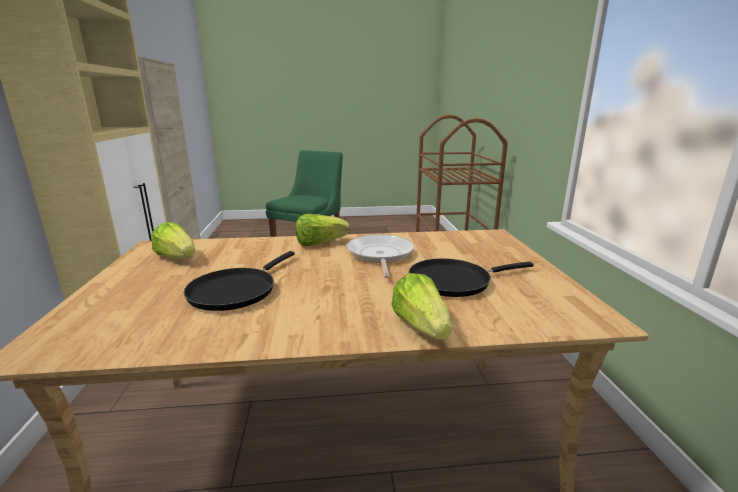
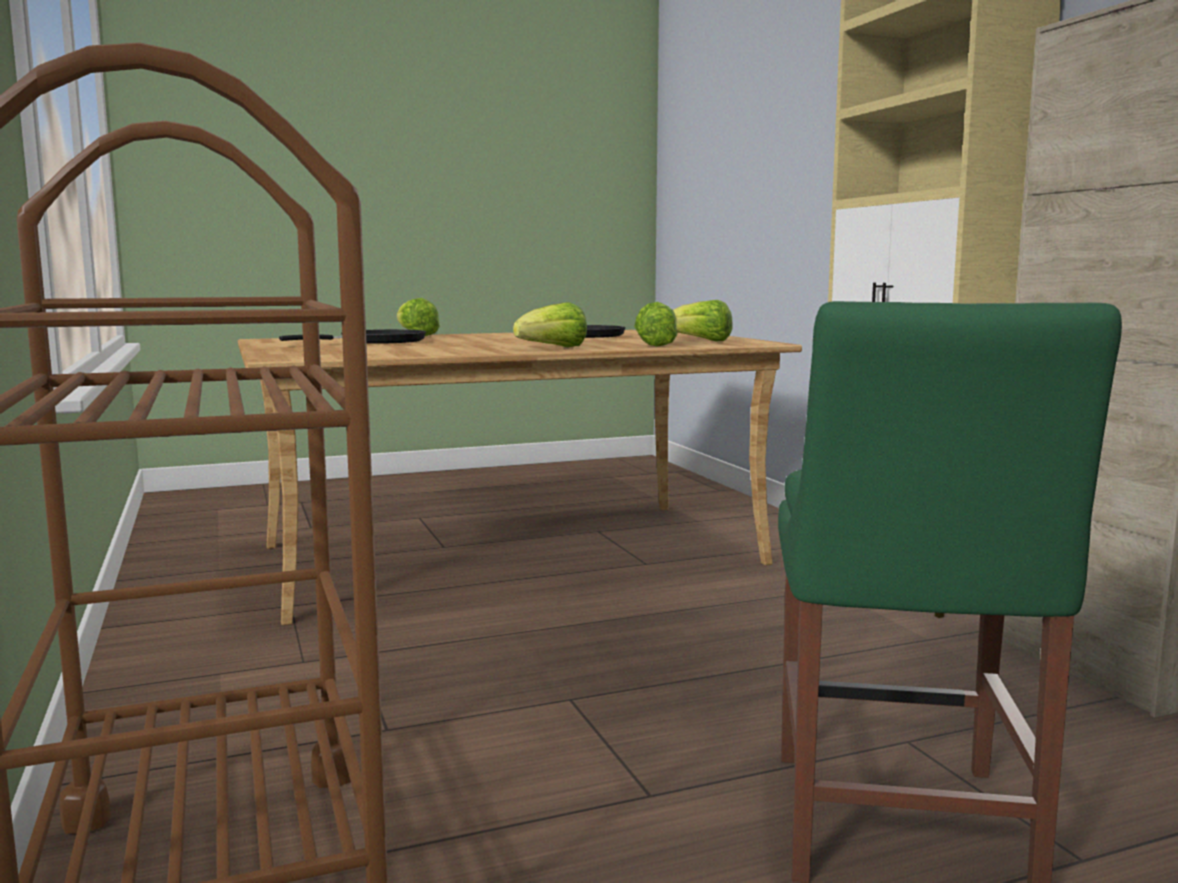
camera: 165 degrees right, 10 degrees down
frying pan [347,234,414,278] -> none
none -> lettuce [634,302,678,347]

